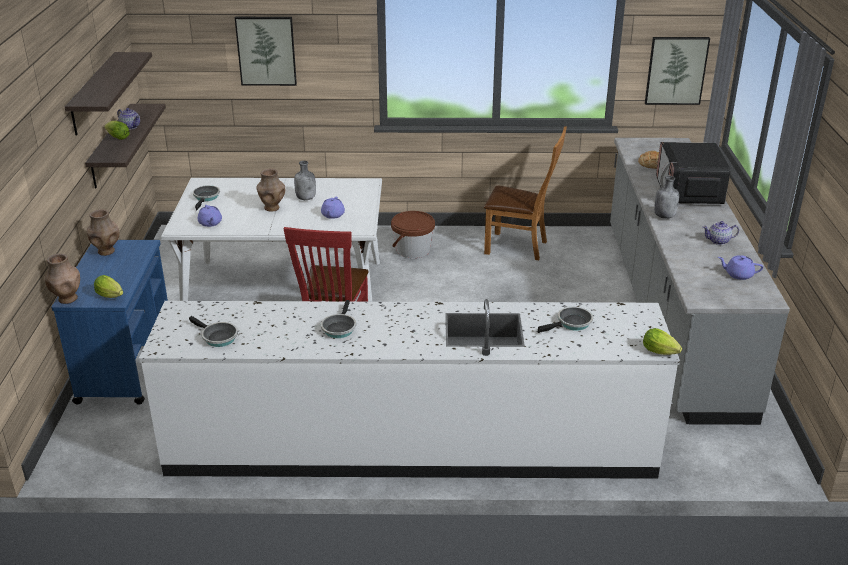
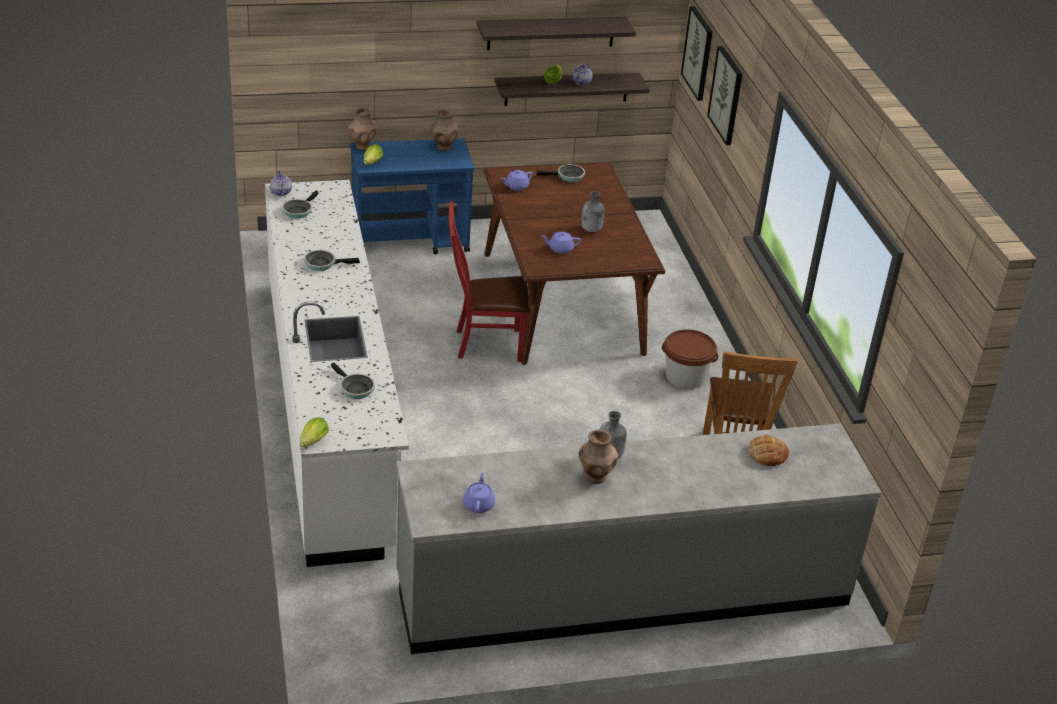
camera: 75 degrees right, 5 degrees up
white dining table [161,178,382,302] -> brown dining table [484,162,665,365]
brown vase [256,168,285,212] -> brown vase moved to [579,430,618,484]
picture [645,37,710,105] -> picture moved to [681,6,713,101]
microwave [656,142,730,204] -> none
teapot [703,221,739,245] -> teapot moved to [270,170,292,196]

